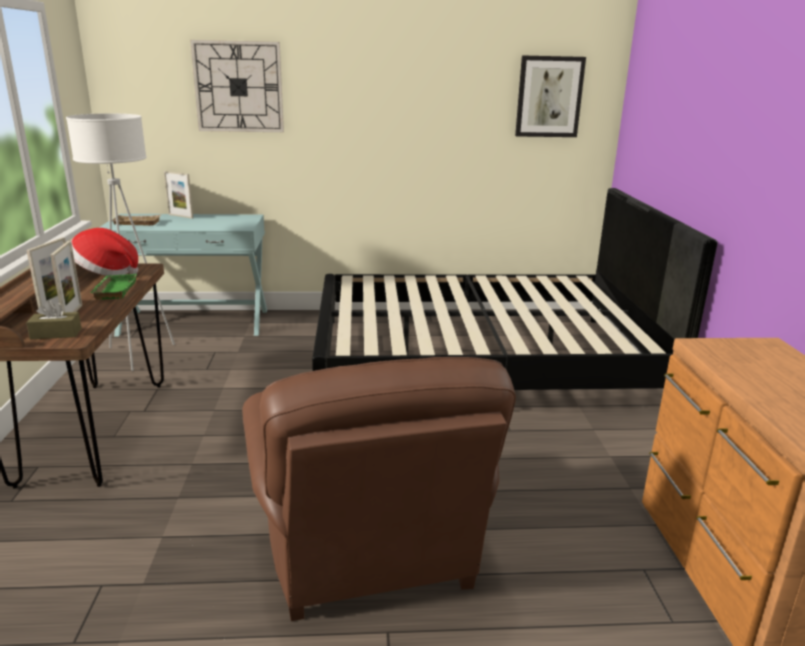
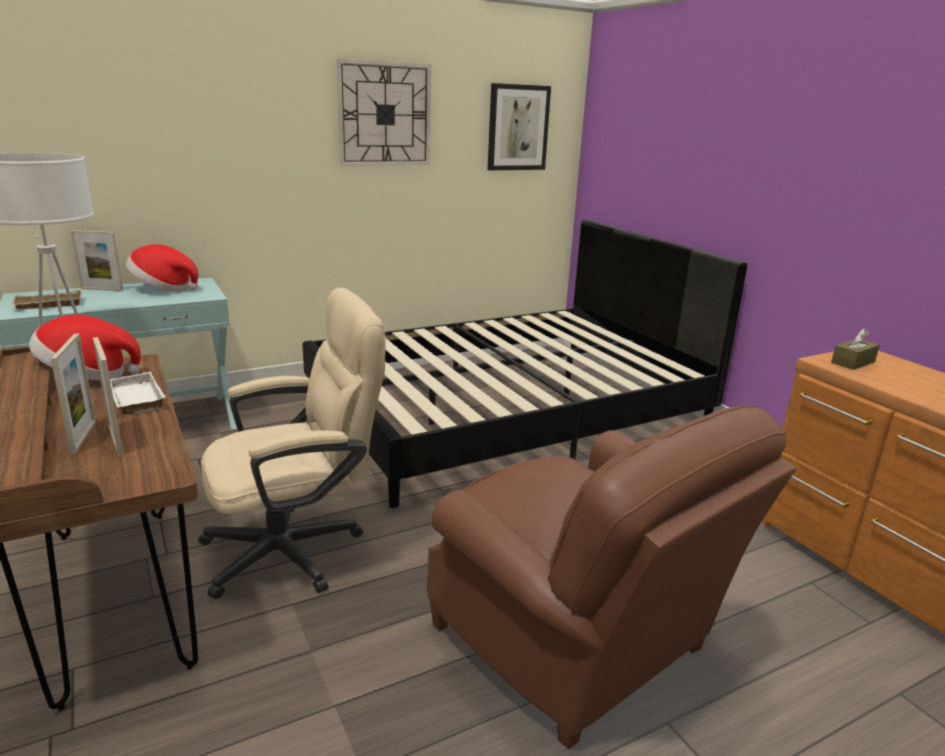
camera: 25 degrees left, 0 degrees up
brown tissue box [26,301,82,339] -> brown tissue box moved to [831,328,880,370]
green tray [90,274,137,300] -> white tray [110,372,166,415]
wall clock [190,40,284,132] -> wall clock moved to [337,59,431,166]
none -> hat [126,244,198,292]
none -> beige office chair [198,287,386,599]

